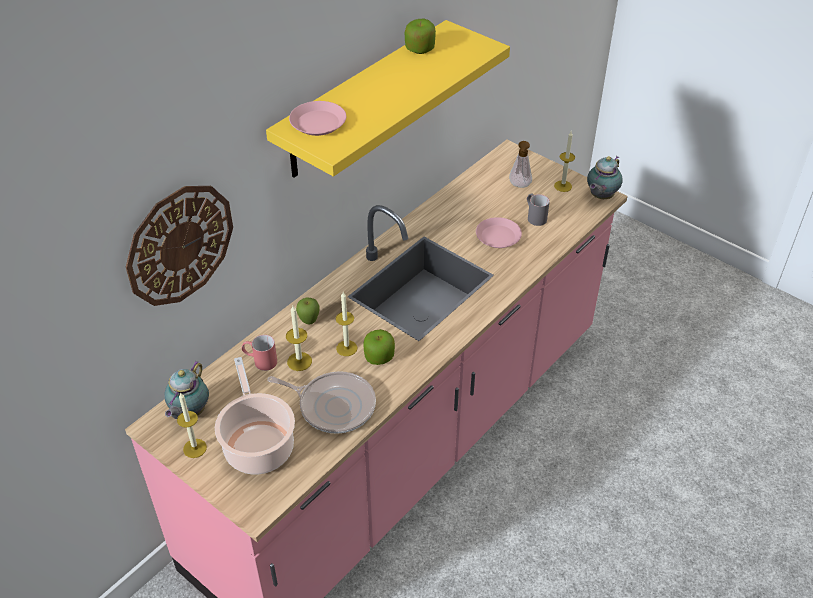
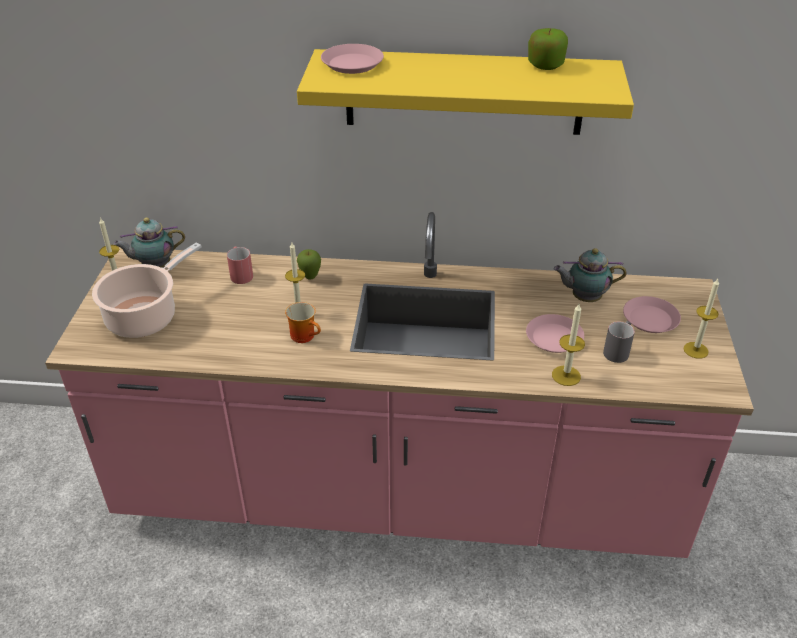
camera: 55 degrees right, 5 degrees down
wall clock [126,186,233,306] -> none
frying pan [267,371,376,434] -> none
candle [286,306,312,371] -> candle moved to [552,304,585,386]
apple [364,329,395,365] -> mug [285,302,321,343]
soap dispenser [509,141,532,188] -> pink plate [623,296,681,333]
teapot [587,156,623,199] -> teapot moved to [554,248,627,302]

